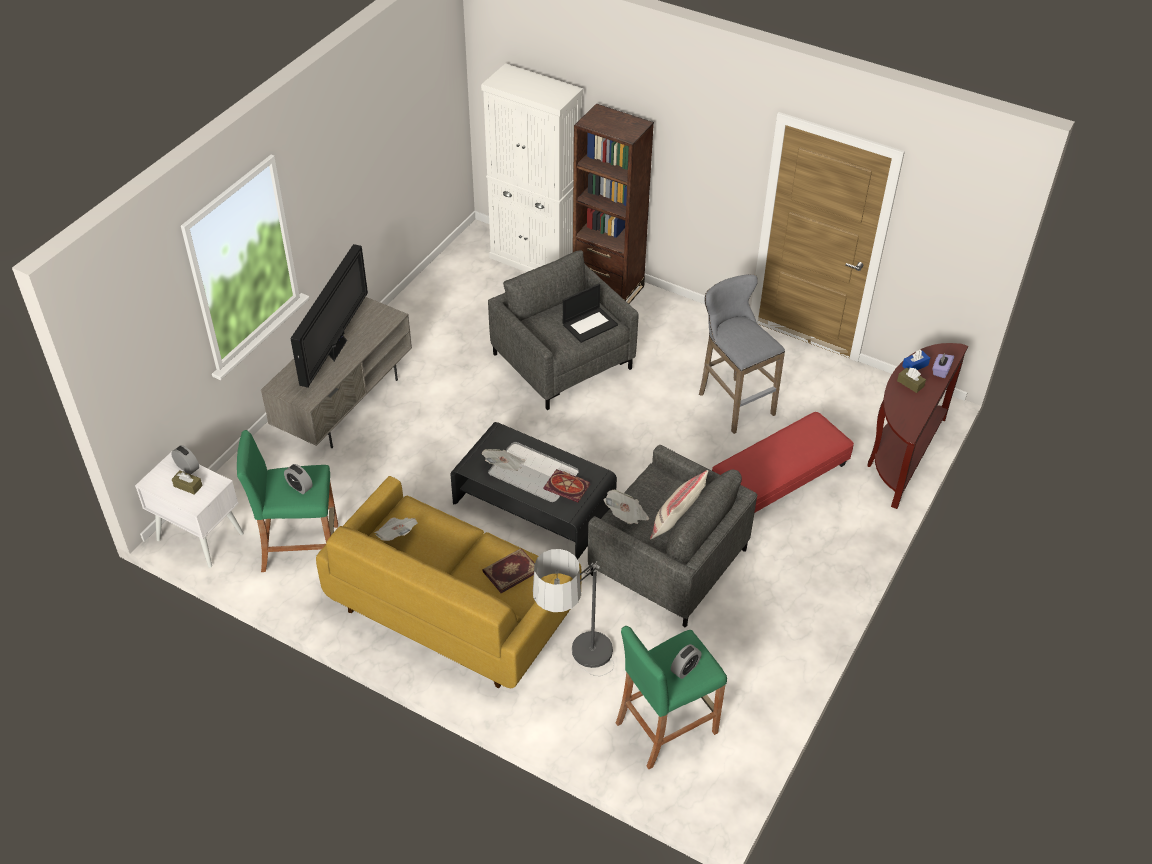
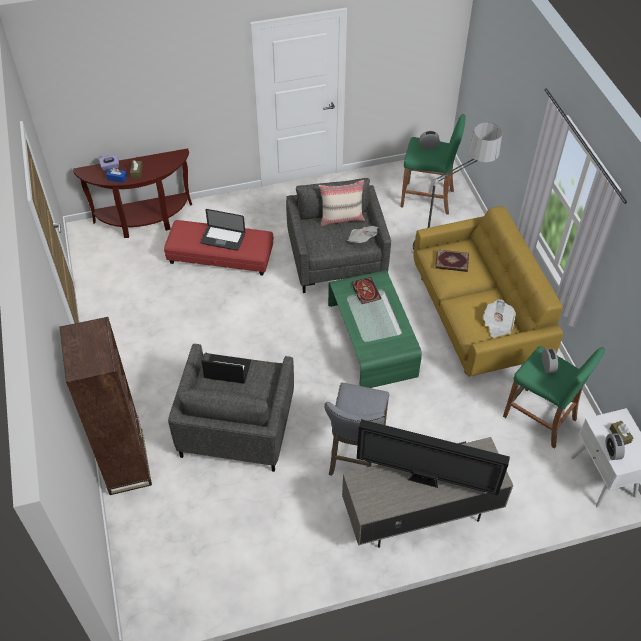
camera: 135 degrees left, 5 degrees up
television [290,244,368,388] -> television turned 135 degrees counterclockwise [357,419,510,495]
black coffee table [450,422,617,560] -> green coffee table [328,270,422,388]
white cabinet [481,63,583,272] -> none
newspaper [482,449,525,471] -> none
grey stool [699,274,785,434] -> grey stool moved to [324,383,389,476]
none -> laptop [200,209,245,251]

